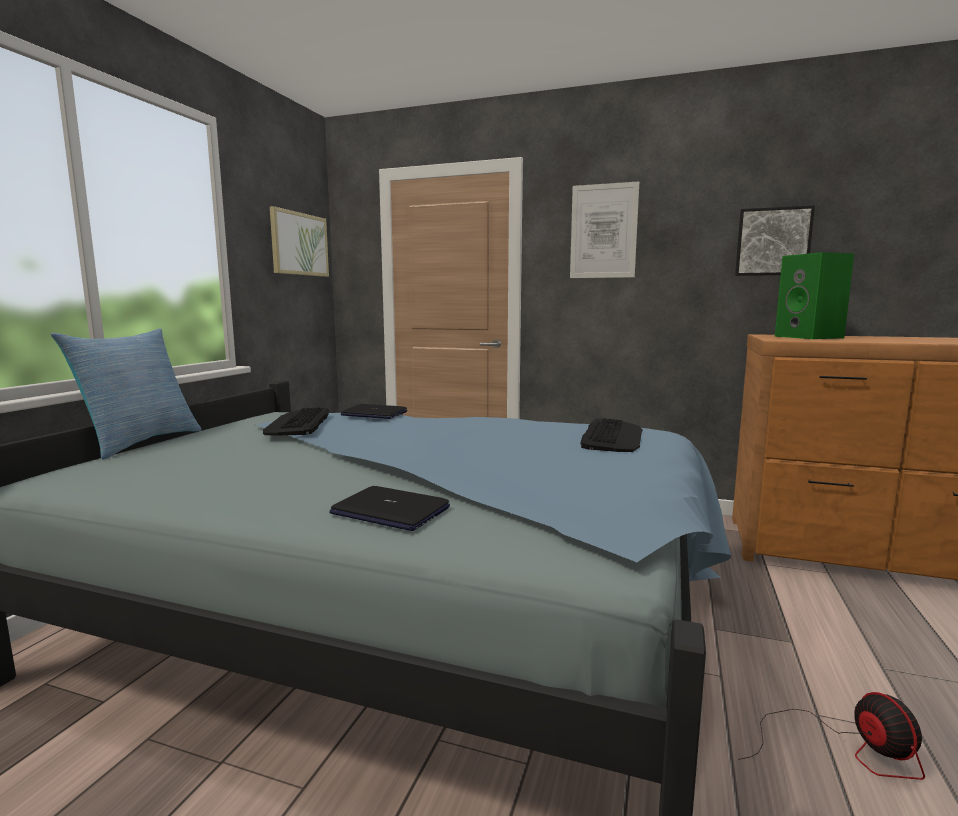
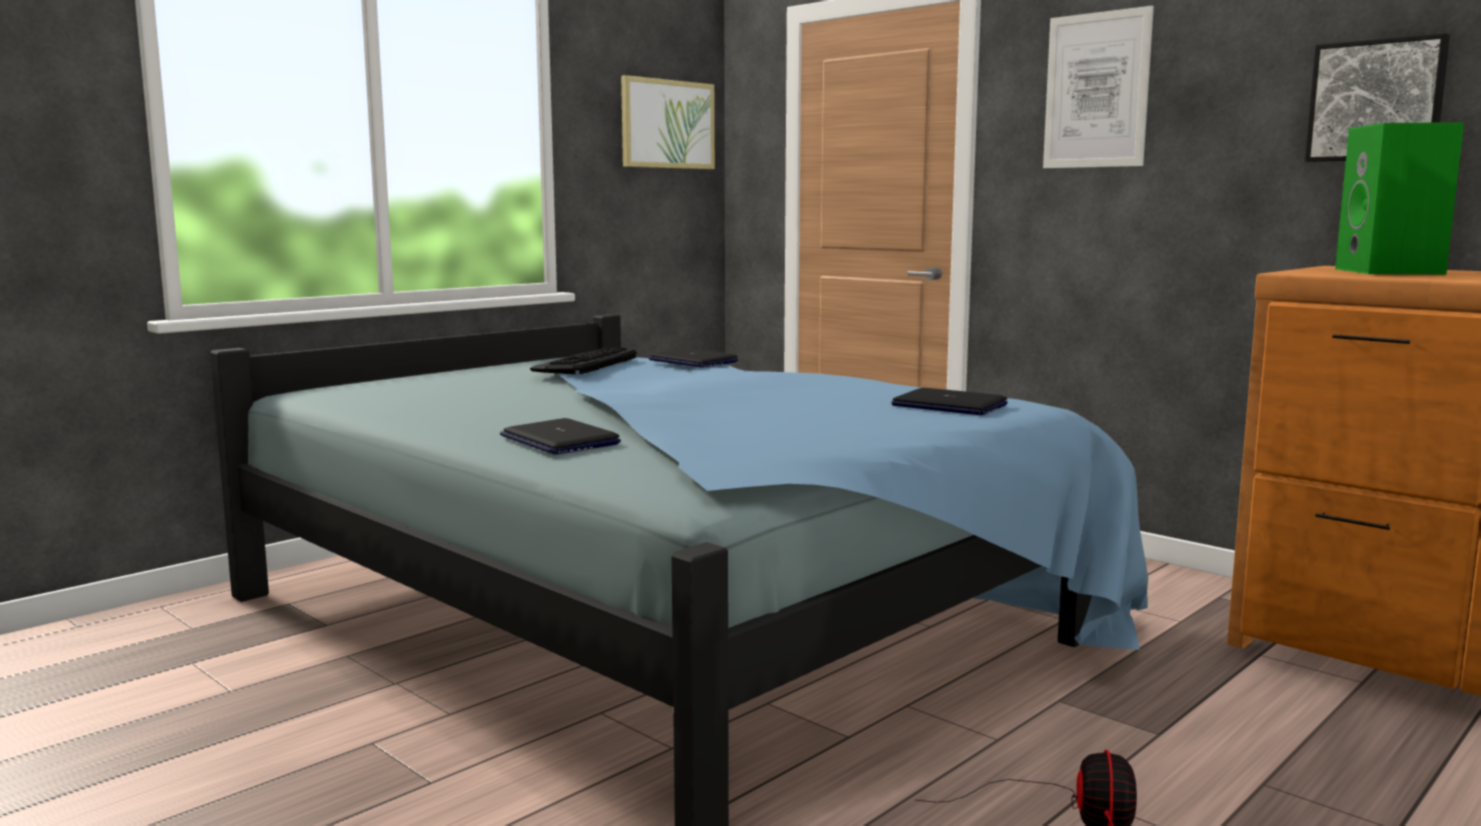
camera: 25 degrees right, 0 degrees up
pillow [51,328,202,460] -> none
keyboard [580,418,643,452] -> laptop [891,388,1008,415]

